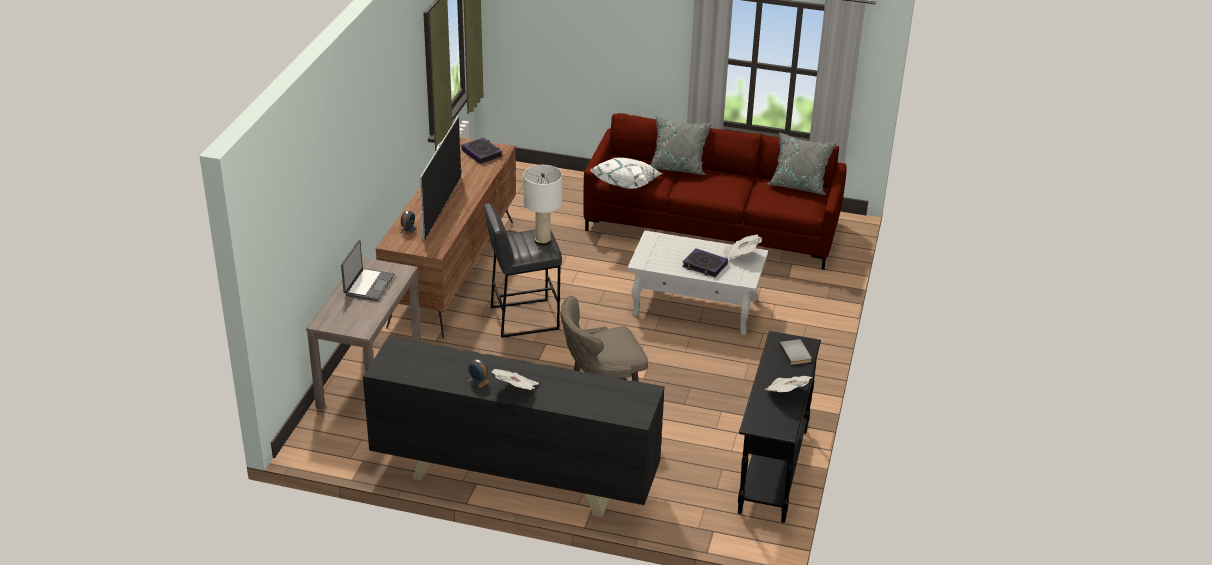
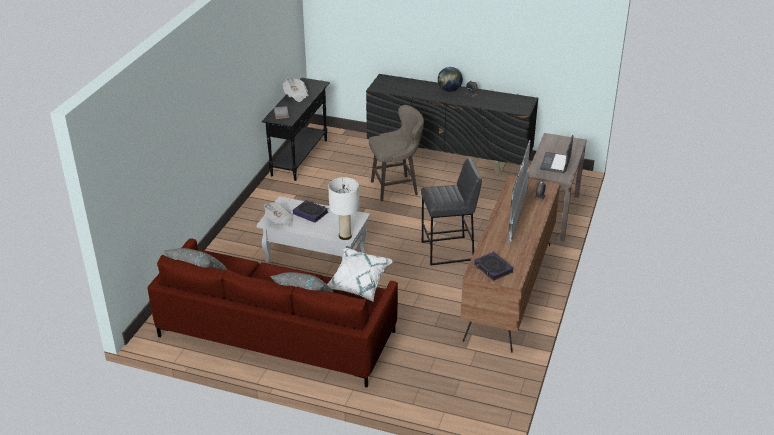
camera: 175 degrees left, 0 degrees up
newspaper [492,369,539,390] -> globe [438,67,463,92]
white table lamp [523,165,562,246] -> white table lamp moved to [328,177,359,240]

